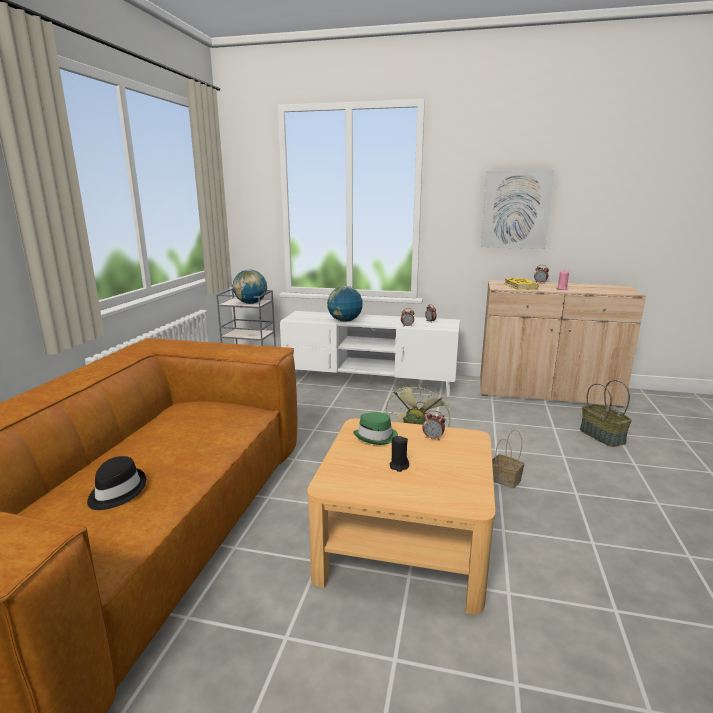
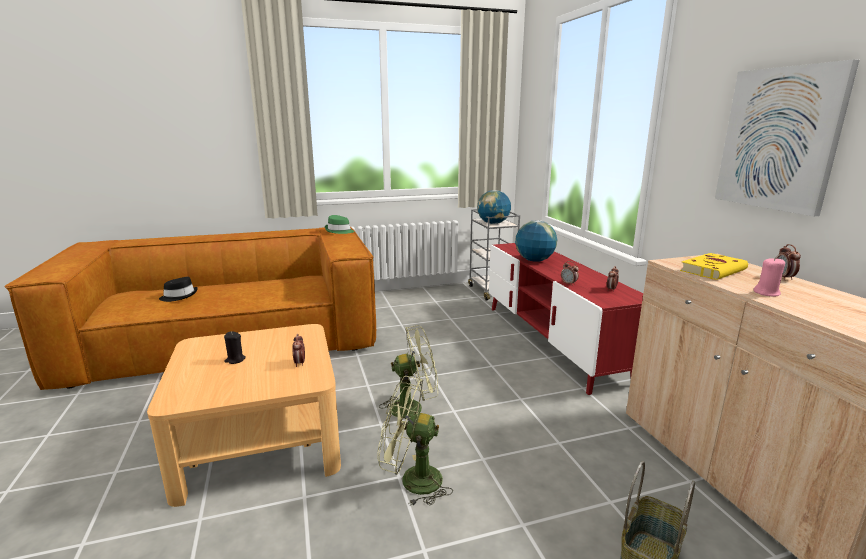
camera: 60 degrees right, 0 degrees up
white tv stand [280,311,460,397] -> red tv stand [489,243,643,395]
green hat [353,412,398,445] -> green hat moved to [325,215,355,234]
basket [492,430,524,489] -> green fan [377,376,453,506]

